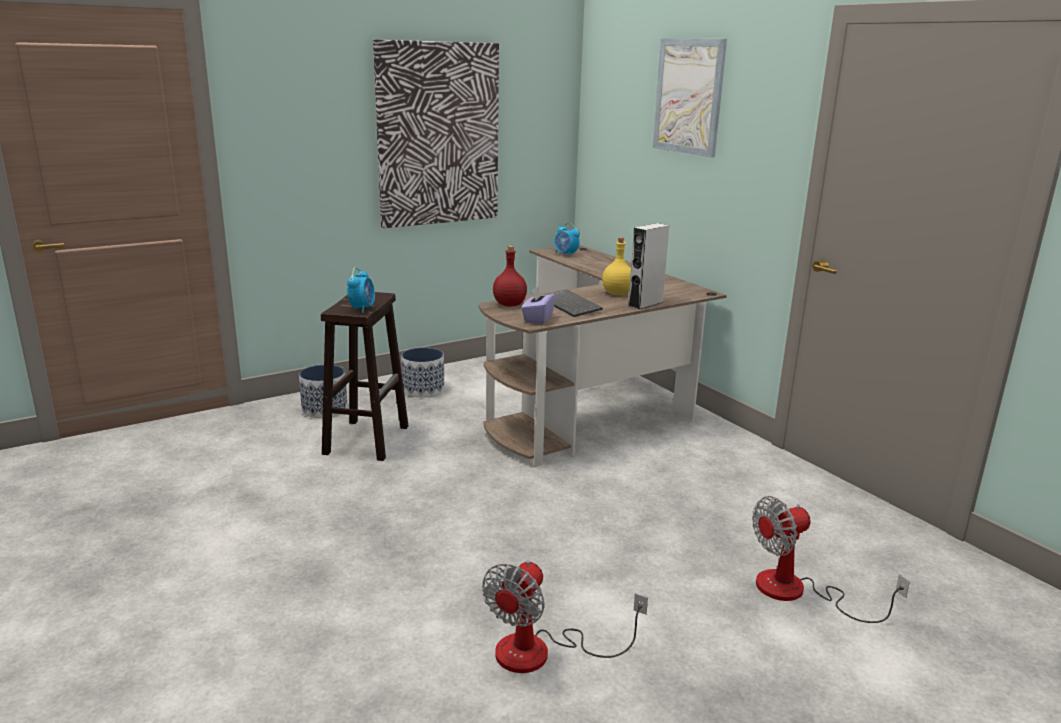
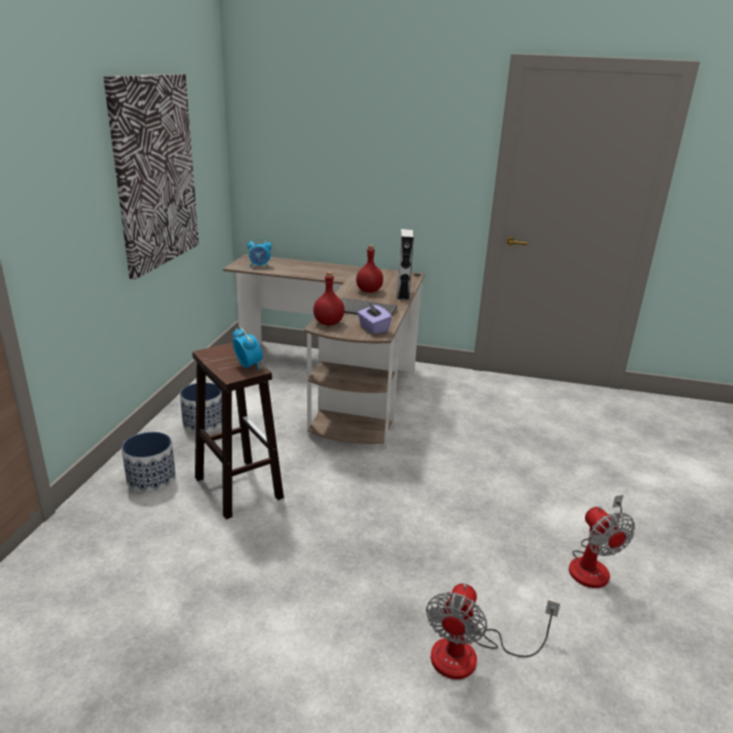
camera: 45 degrees left, 5 degrees up
yellow bottle [602,237,631,295] -> red bottle [356,245,383,293]
picture [652,38,727,157] -> none
fan [752,496,910,623] -> fan moved to [426,583,560,679]

